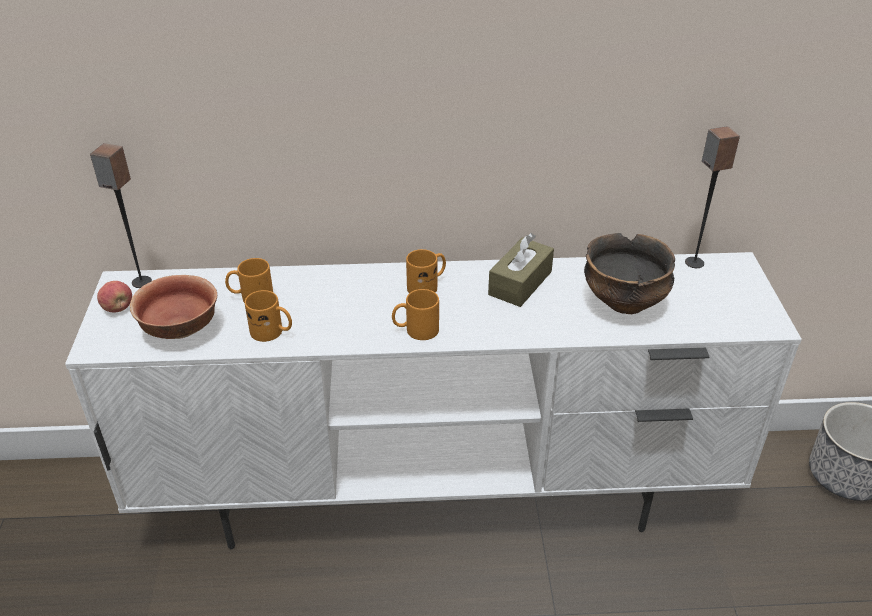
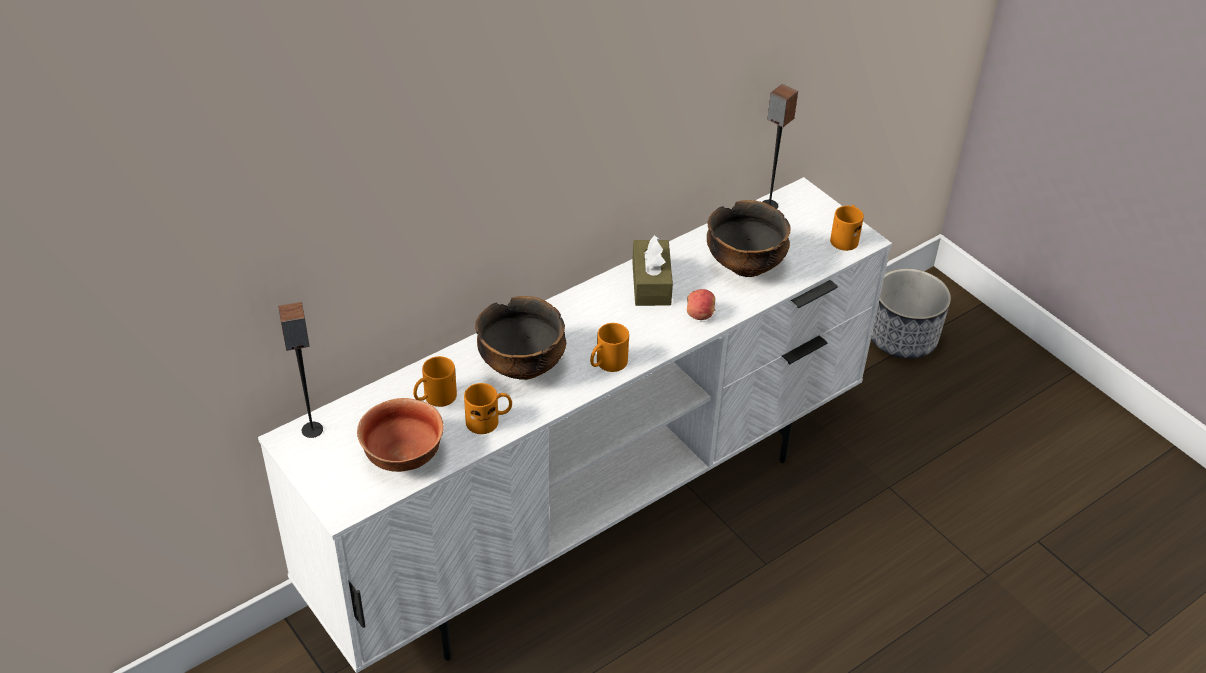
camera: 35 degrees left, 5 degrees up
apple [97,281,132,312] -> apple moved to [687,289,715,320]
orange mug [406,249,446,293] -> orange mug moved to [830,205,864,251]
none -> bowl [475,296,566,380]

